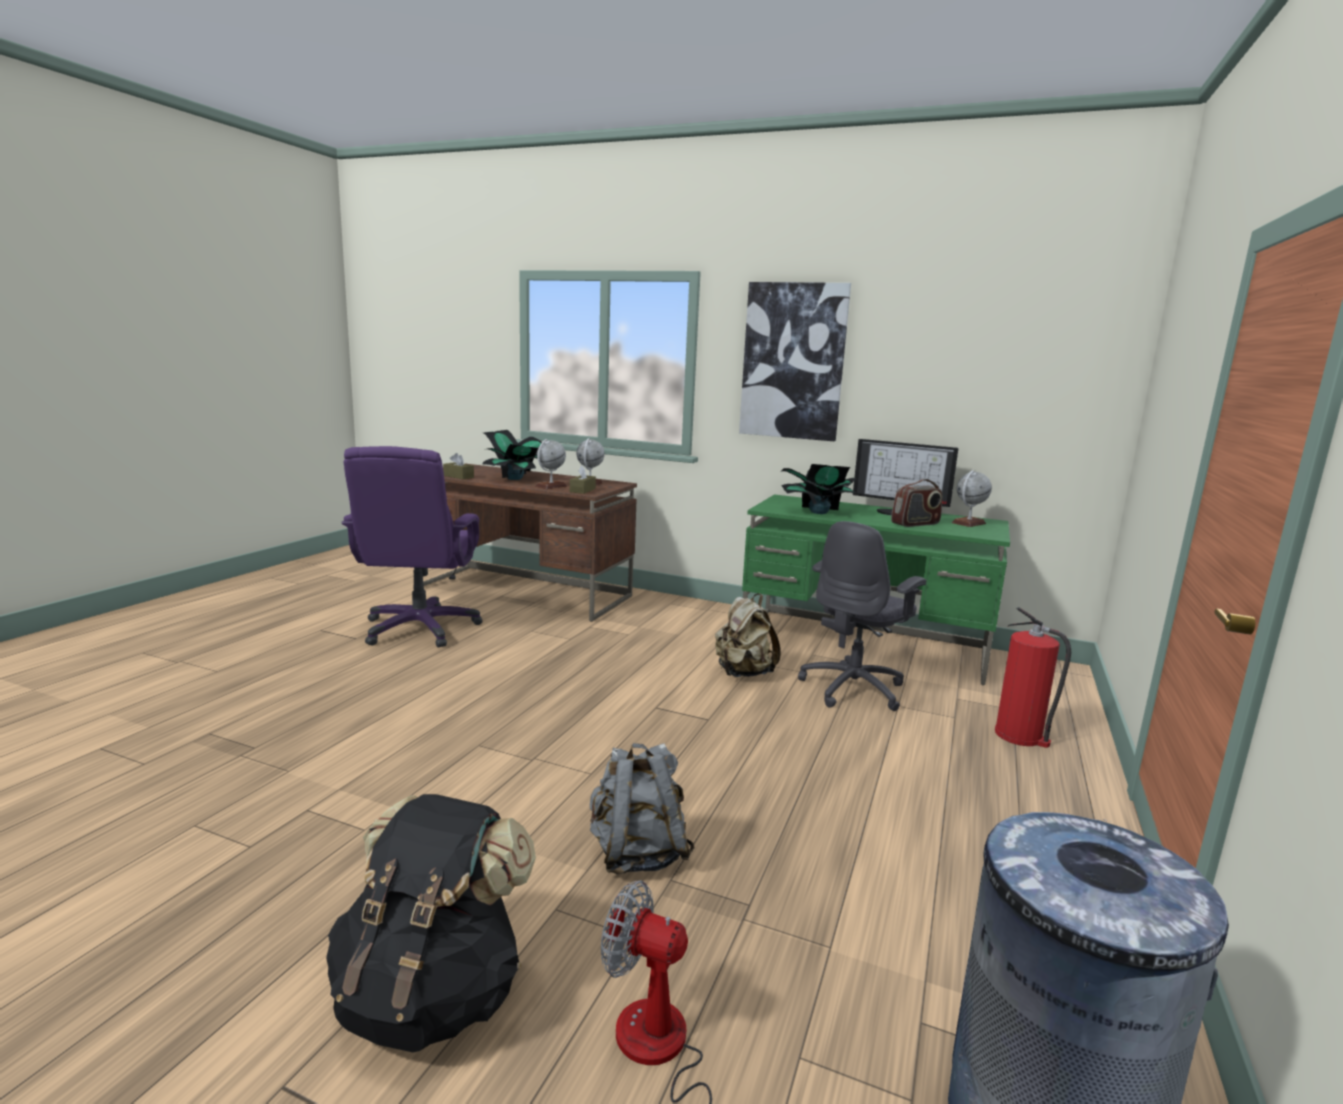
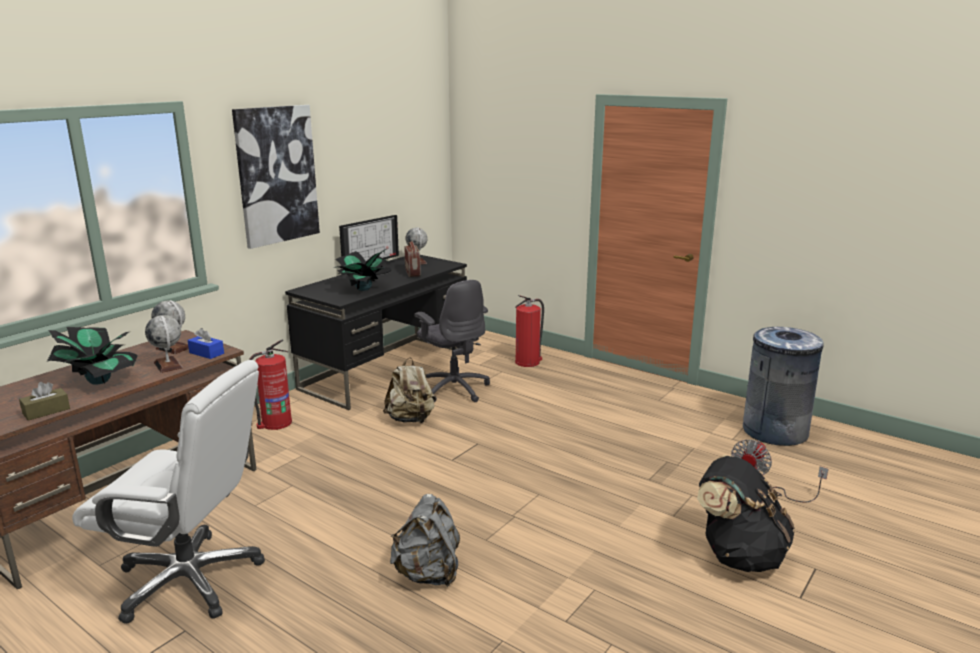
camera: 75 degrees left, 5 degrees up
purple office chair [341,446,482,648] -> white office chair [72,360,265,623]
brown tissue box [570,466,596,494] -> blue tissue box [187,328,224,359]
grey backpack [590,743,695,874] -> grey backpack moved to [390,494,460,587]
green desk [742,494,1010,685] -> black desk [285,255,467,410]
none -> fire extinguisher [249,340,292,430]

